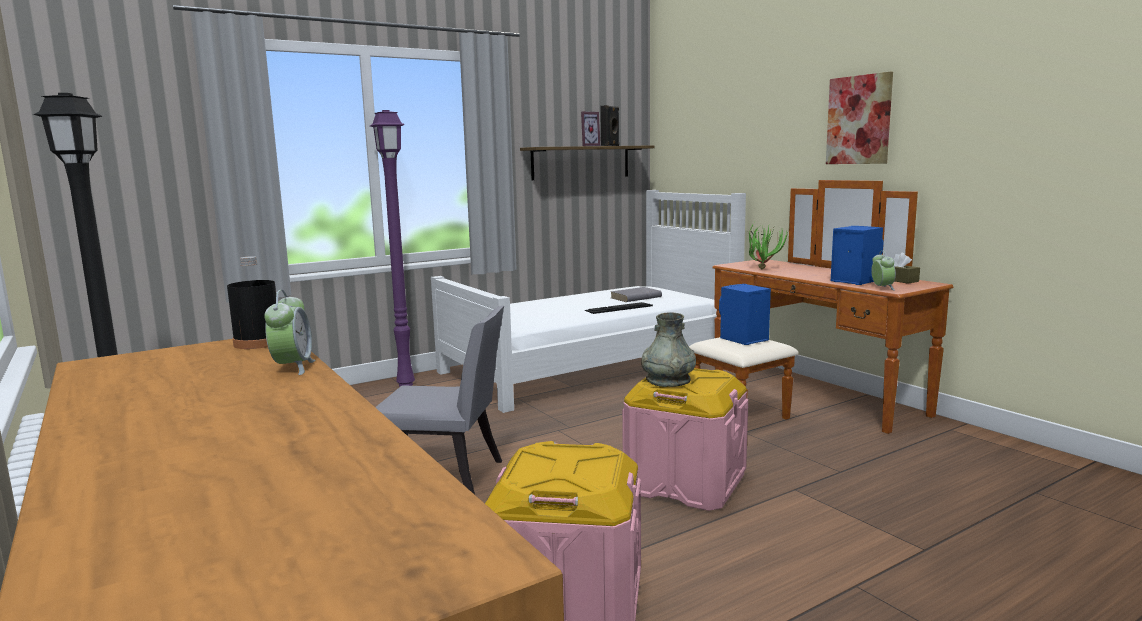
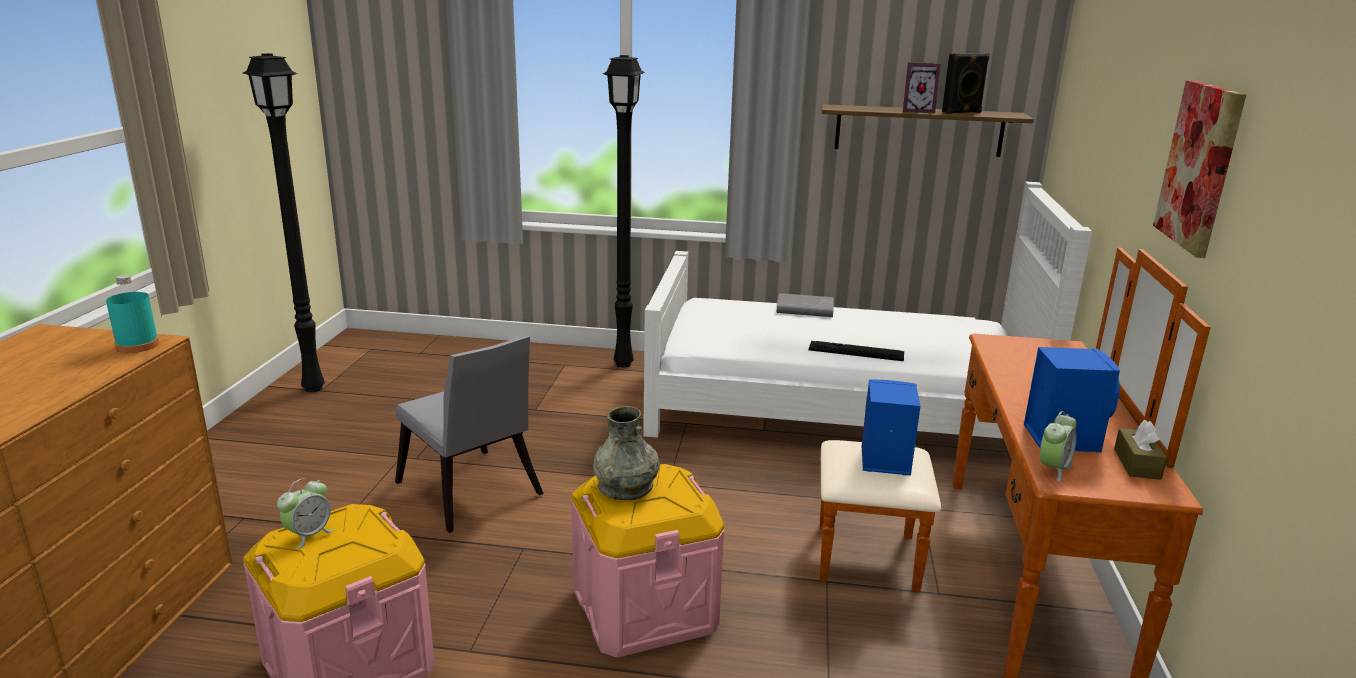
camera: 40 degrees right, 10 degrees up
black bottle [227,256,276,349] -> turquoise bottle [106,275,159,353]
alarm clock [264,290,315,375] -> alarm clock moved to [277,478,334,549]
purple floor lamp [370,110,415,386] -> black floor lamp [603,55,645,367]
grey book [611,287,662,302] -> grey book moved to [776,293,834,317]
potted plant [748,223,788,269] -> none

